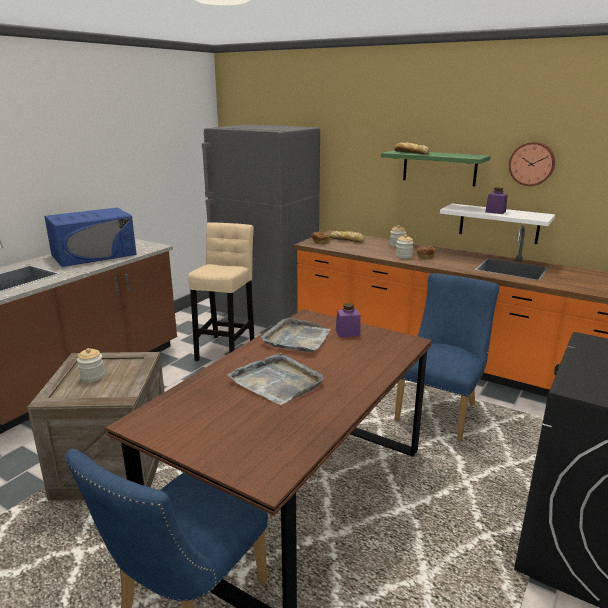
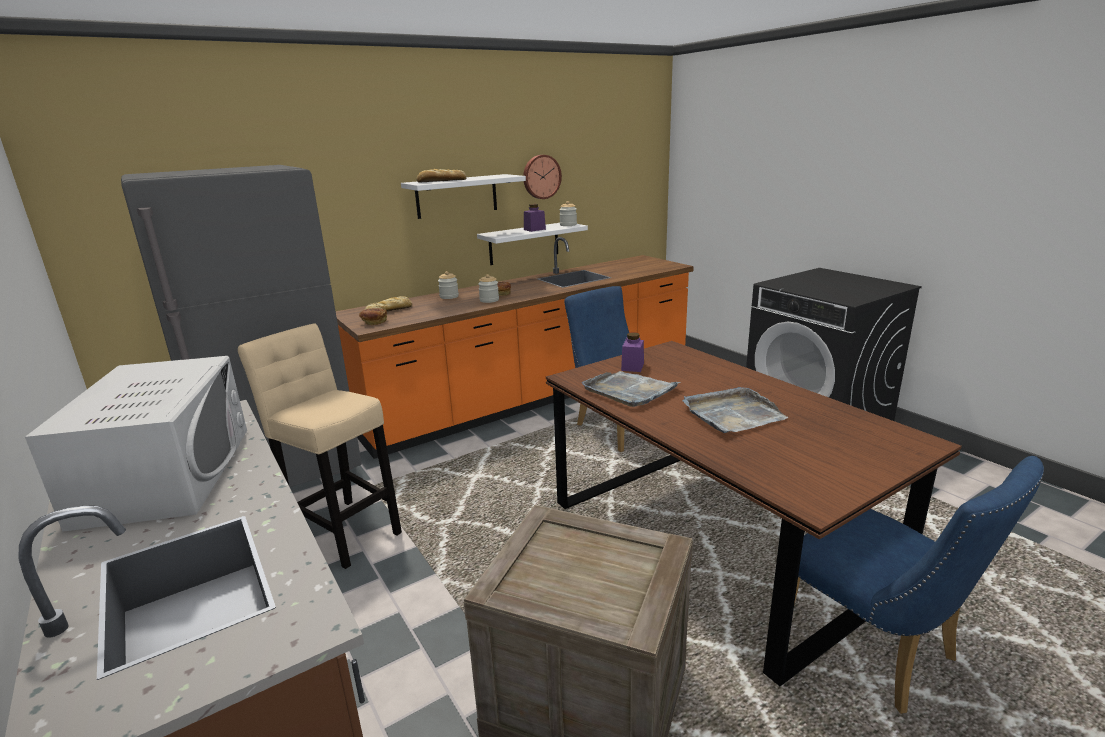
camera: 65 degrees left, 0 degrees up
blue microwave [44,208,137,267] -> white microwave [25,356,247,532]
jar [77,348,105,382] -> jar moved to [559,201,577,226]
green shelf [381,150,491,186] -> white shelf [401,174,526,219]

